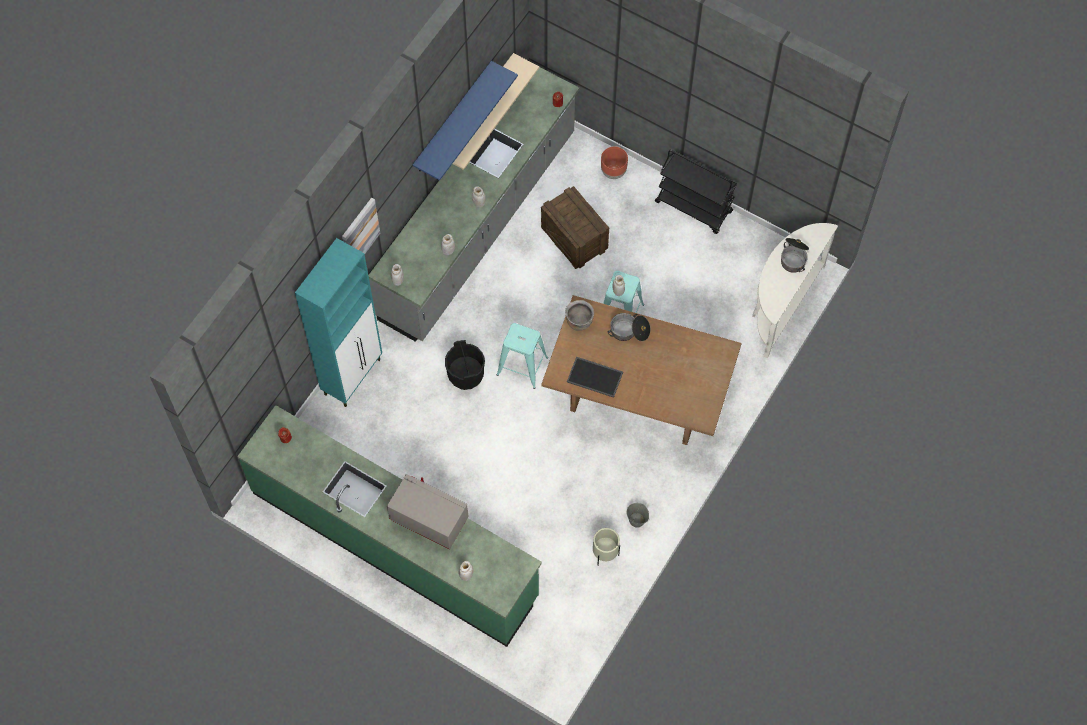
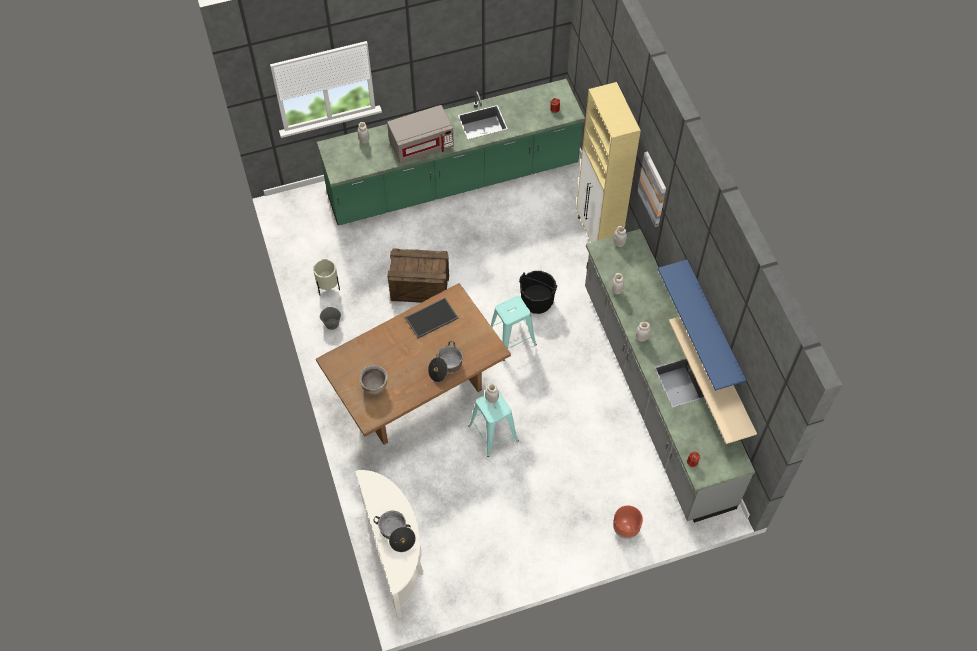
camera: 130 degrees right, 5 degrees down
turquoise cabinet [295,238,382,407] -> beige cabinet [576,82,641,242]
crate [541,186,609,269] -> crate moved to [387,248,449,303]
brown cooking pot [565,300,594,331] -> brown cooking pot moved to [359,365,388,395]
black cart [655,150,737,234] -> none

